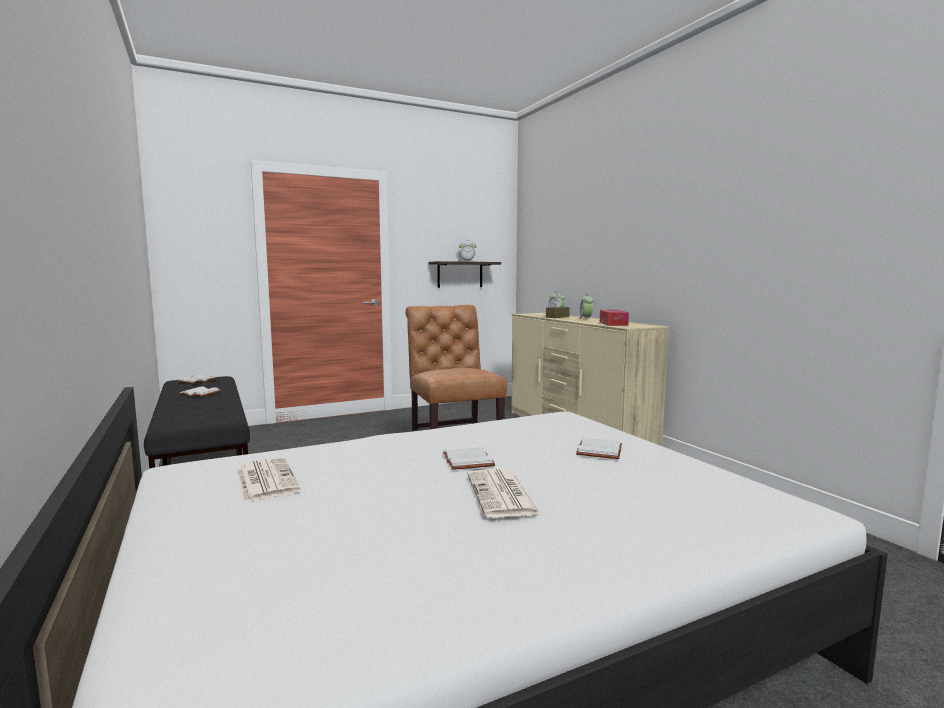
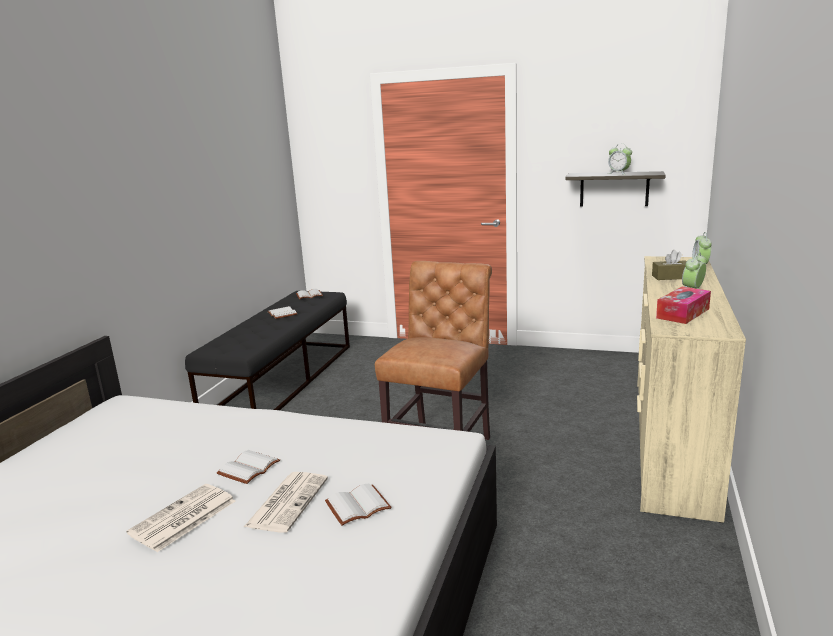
camera: 45 degrees right, 10 degrees up
newspaper [237,457,301,502] -> newspaper moved to [244,472,328,533]

